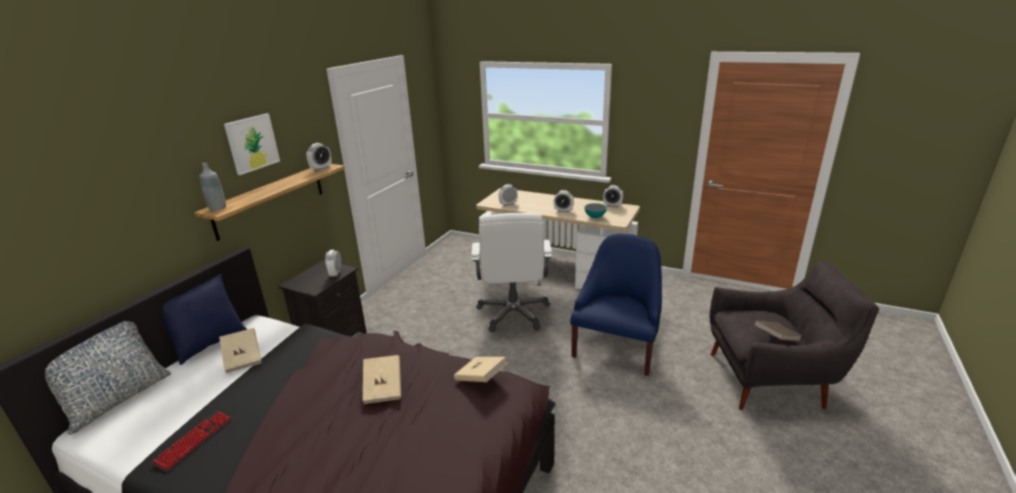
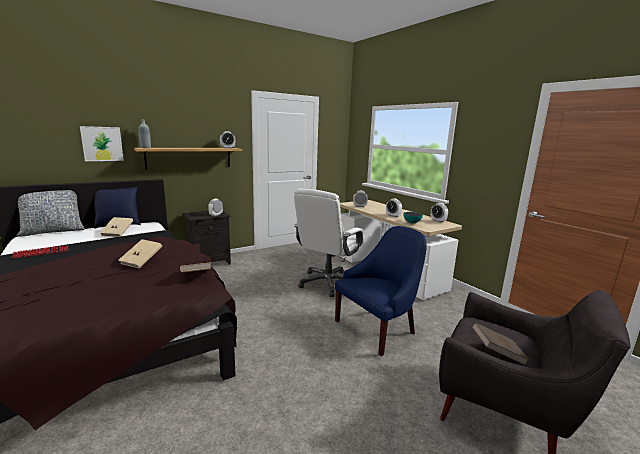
camera: 30 degrees right, 10 degrees down
picture [224,114,280,175] -> picture moved to [80,126,124,161]

